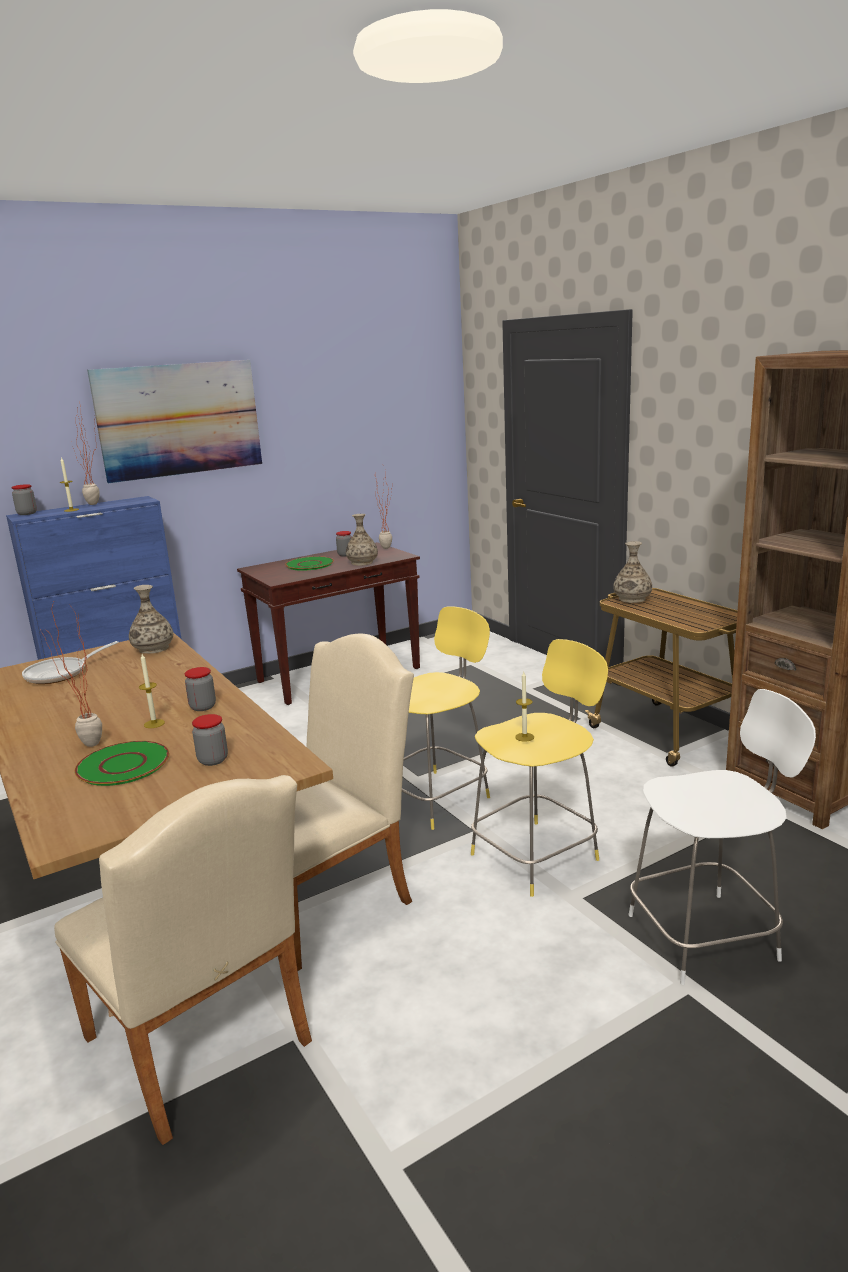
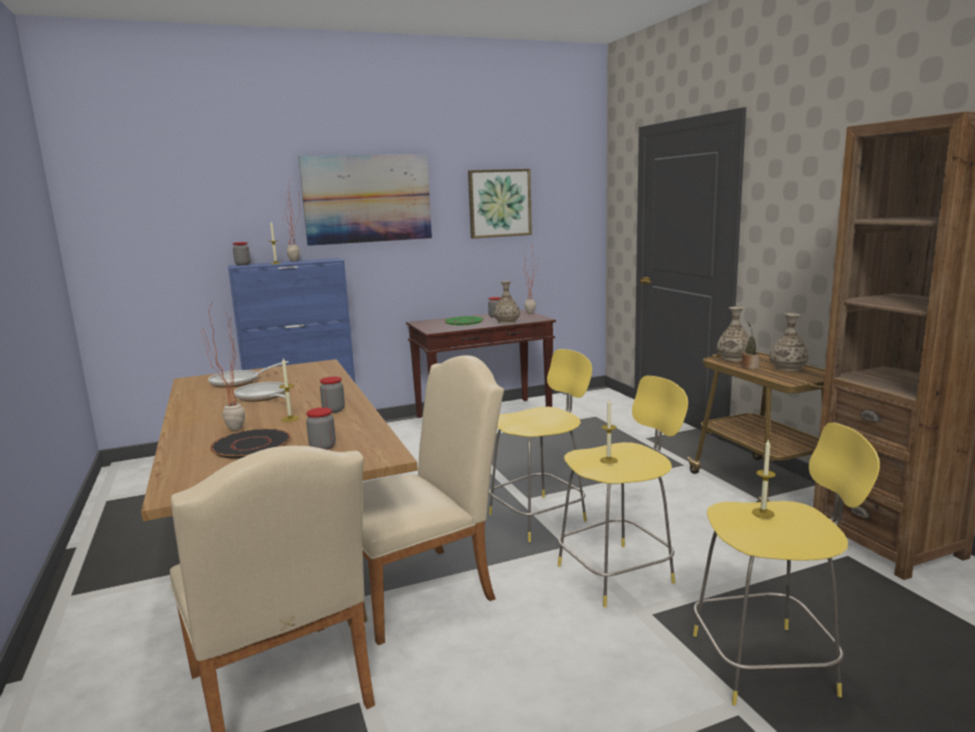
camera: 10 degrees right, 5 degrees down
green plate [75,741,169,786] -> black plate [210,429,290,458]
vase [129,585,173,654] -> vase moved to [769,313,809,371]
white stool [628,689,816,985] -> yellow stool [693,423,880,706]
none -> frying pan [234,382,286,402]
none -> picture [468,169,532,239]
none -> potted plant [742,321,760,369]
none -> candle [752,440,776,518]

